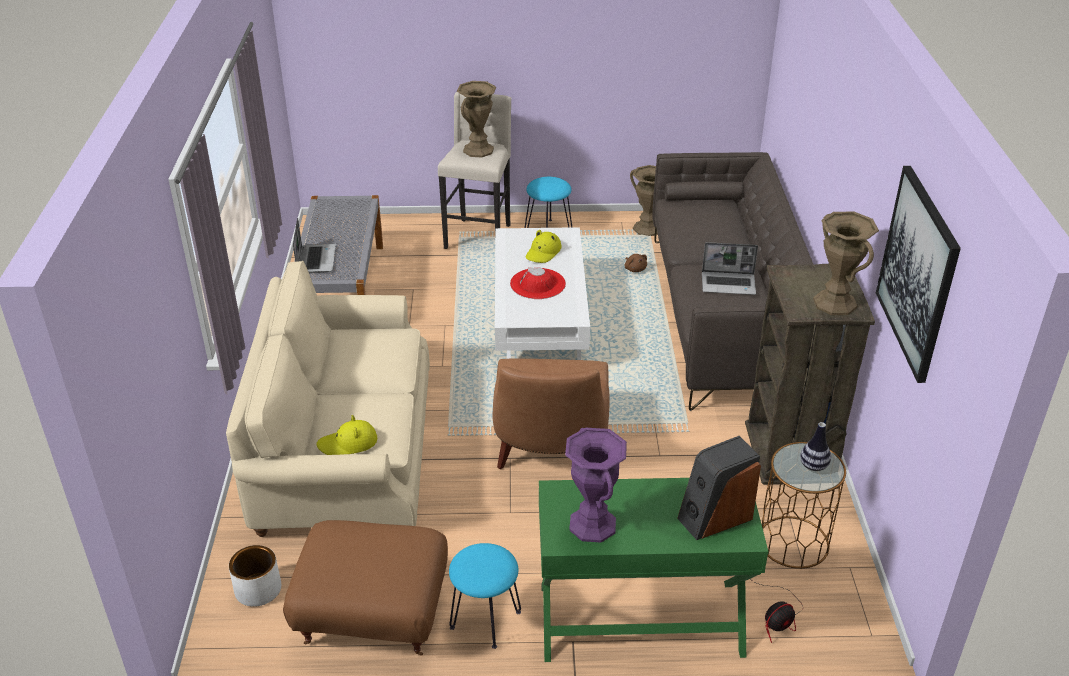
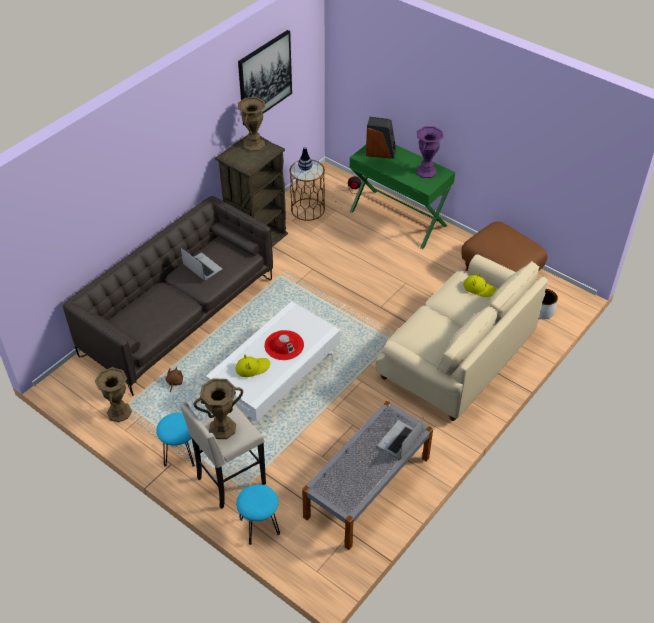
camera: 140 degrees left, 10 degrees up
turquoise stool [449,543,521,649] -> turquoise stool moved to [236,484,280,545]
brown armchair [493,359,609,470] -> none

